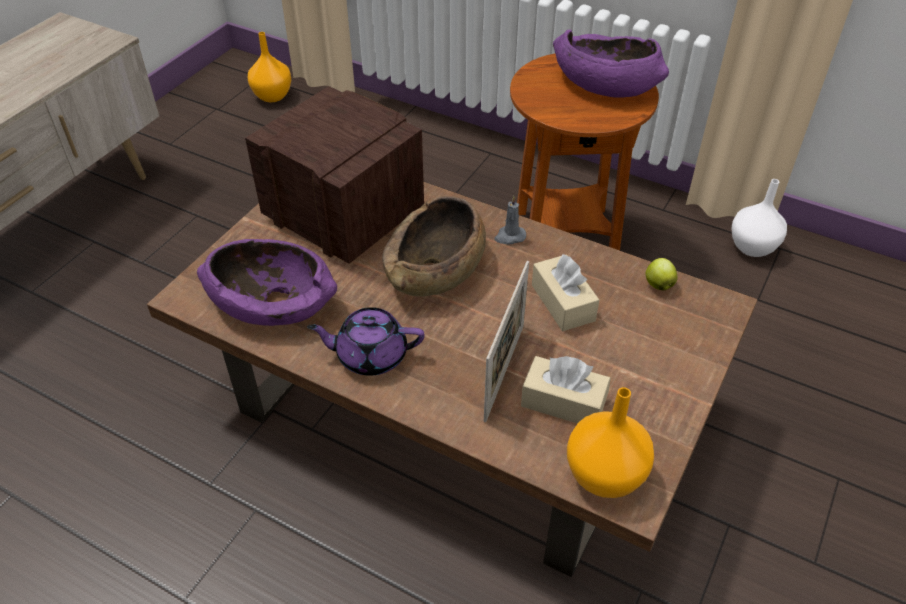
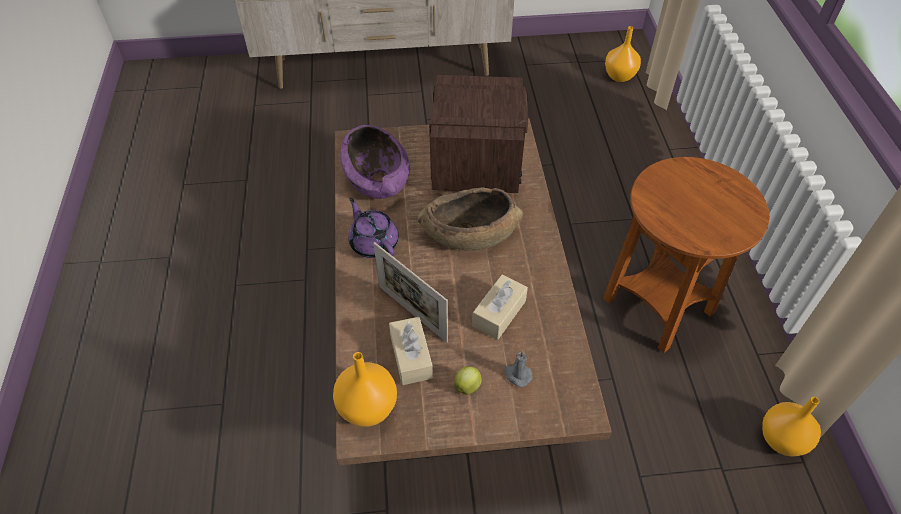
camera: 55 degrees right, 5 degrees up
picture frame [484,261,529,422] -> picture frame turned 60 degrees clockwise [373,242,448,343]
grey candle [495,196,526,244] -> grey candle moved to [504,350,533,387]
purple bowl [553,29,669,97] -> none
apple [646,258,677,290] -> apple moved to [454,366,482,395]
white vase [731,179,787,257] -> orange vase [762,397,821,457]

